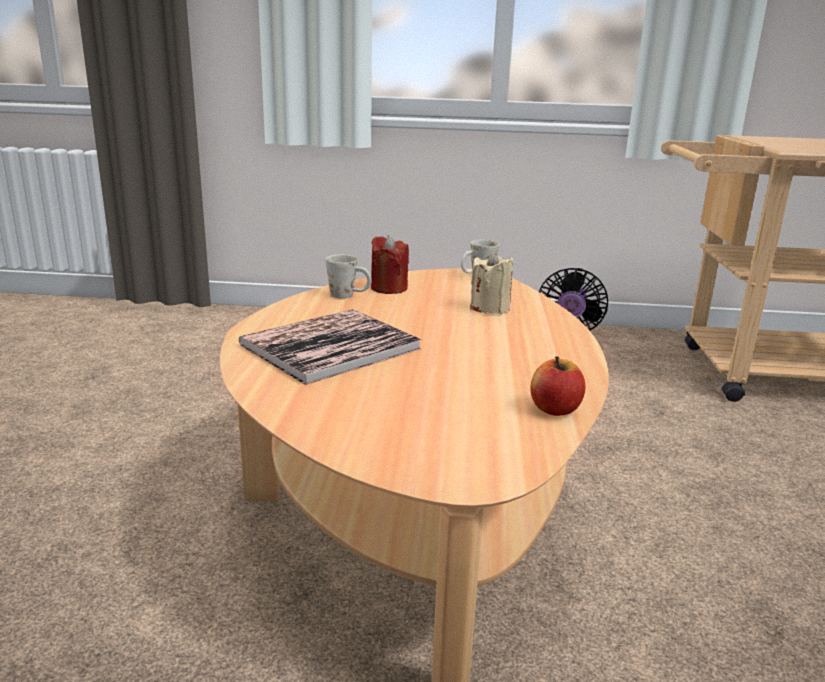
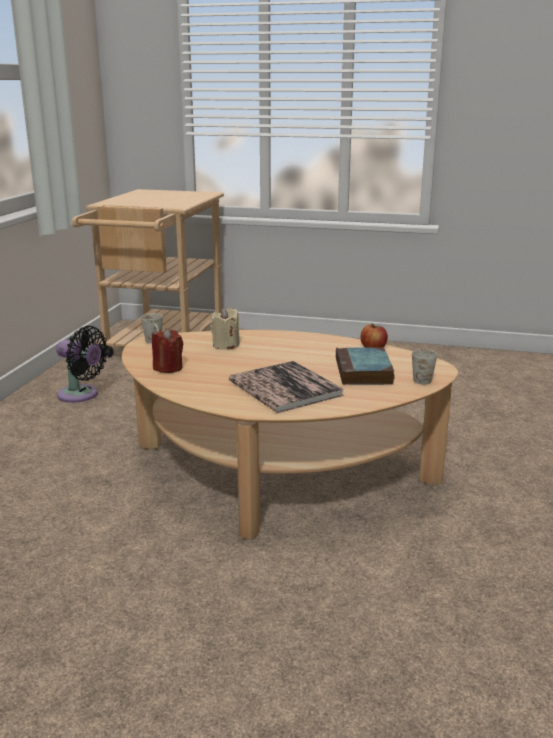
camera: 80 degrees left, 0 degrees up
white mug [325,255,372,299] -> white mug moved to [412,349,437,384]
none -> book [336,347,395,385]

